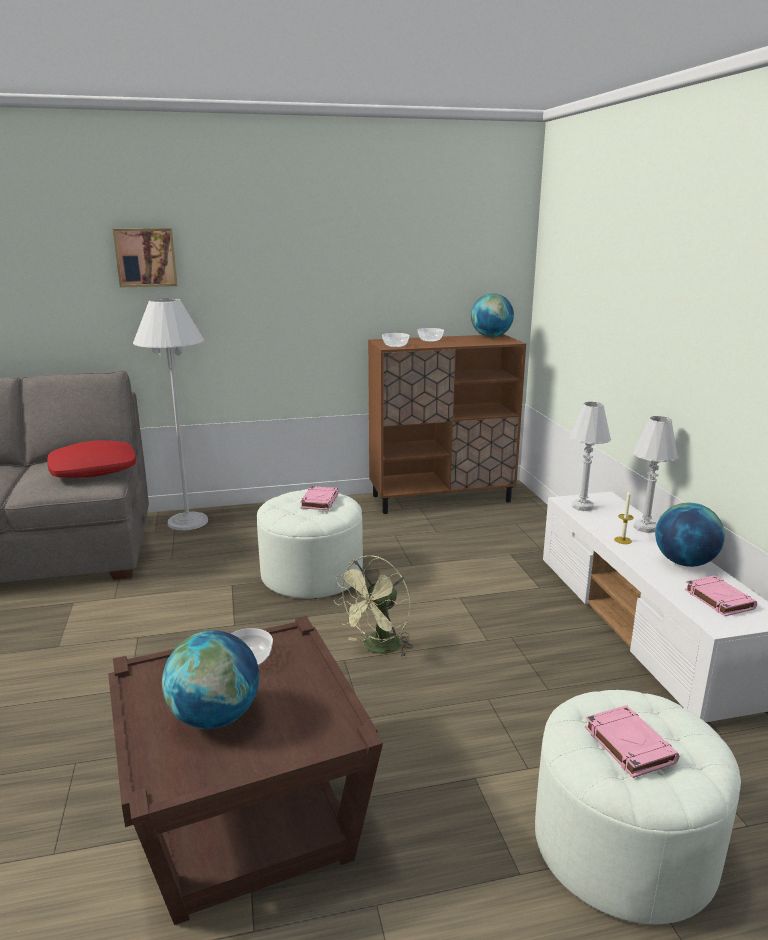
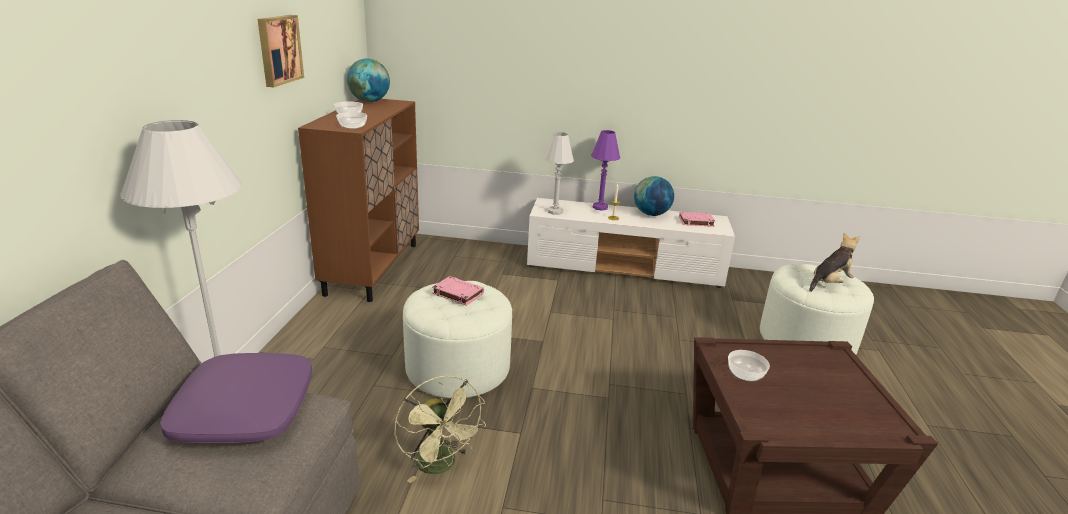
camera: 70 degrees left, 5 degrees up
red pillow [47,440,137,478] -> purple pillow [160,353,312,443]
picture [113,228,178,287] -> picture moved to [258,15,304,87]
globe [162,630,259,729] -> none
green fan [333,555,413,658] -> green fan moved to [394,376,486,483]
pink book [585,705,679,778] -> plush toy [809,233,860,292]
white table lamp [633,416,679,533] -> purple table lamp [591,130,620,211]

